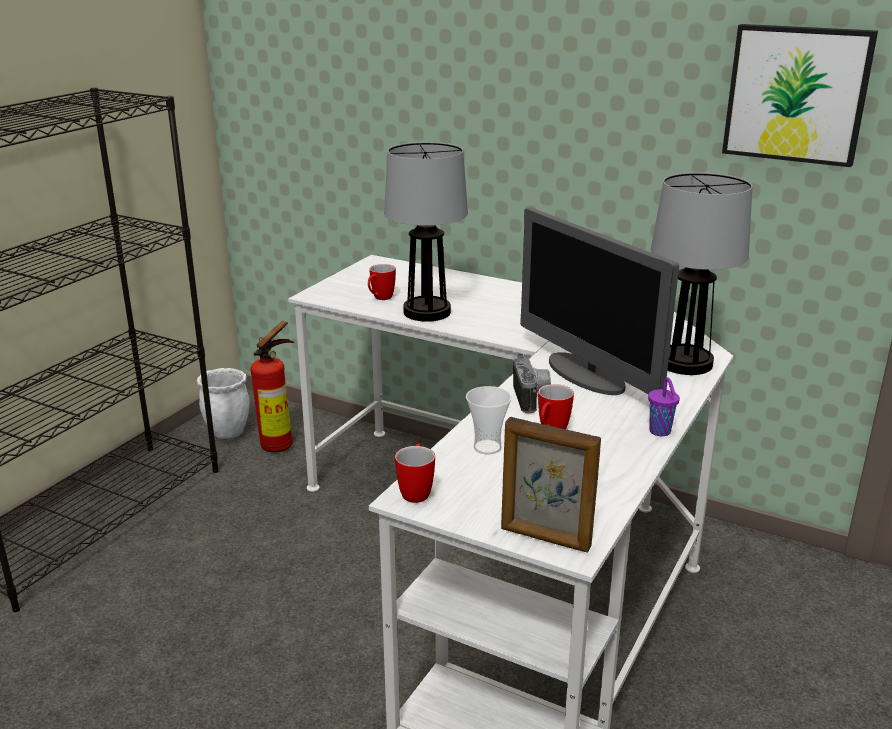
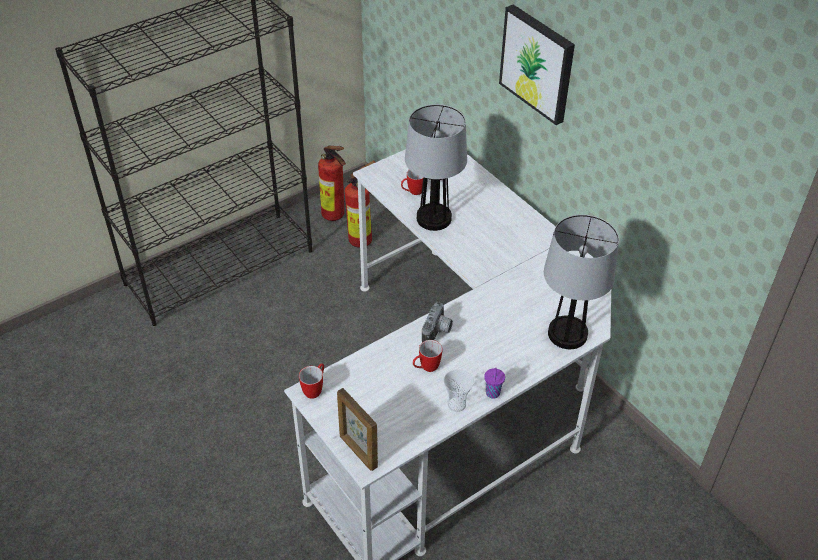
camera: 25 degrees right, 20 degrees up
white planter [197,368,250,439] -> fire extinguisher [318,146,346,221]
cup [466,386,512,455] -> cup moved to [443,369,474,412]
monitor [520,208,679,395] -> none
picture [722,24,878,167] -> picture moved to [499,5,575,125]

